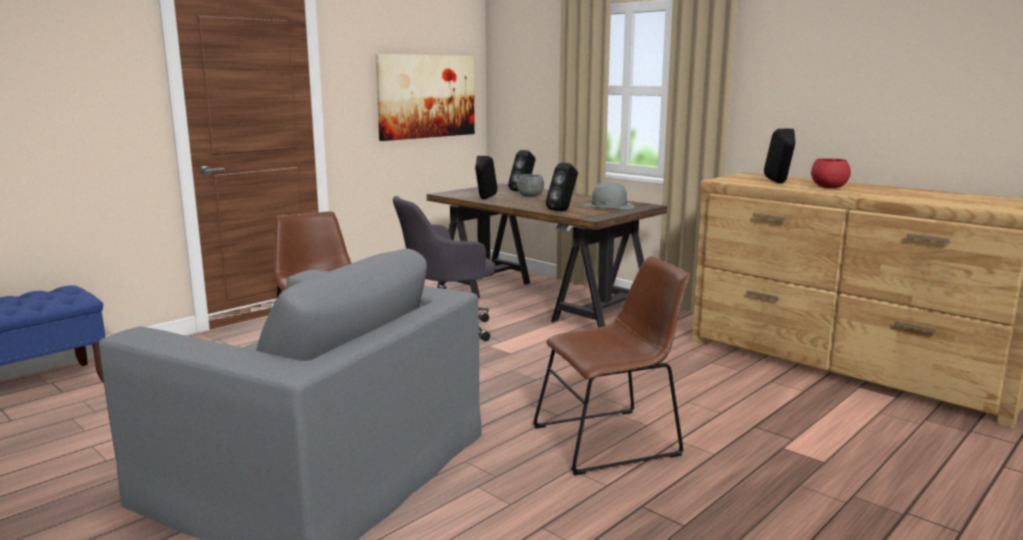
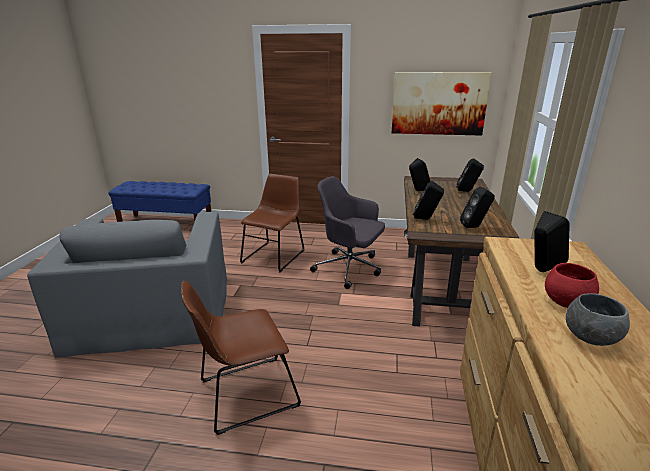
camera: 55 degrees right, 10 degrees up
grey bowl [516,174,544,197] -> grey bowl moved to [566,293,630,346]
brown chair [533,256,690,475] -> brown chair turned 120 degrees clockwise [181,281,301,435]
grey hat [584,183,635,209] -> black speaker [460,187,495,228]

